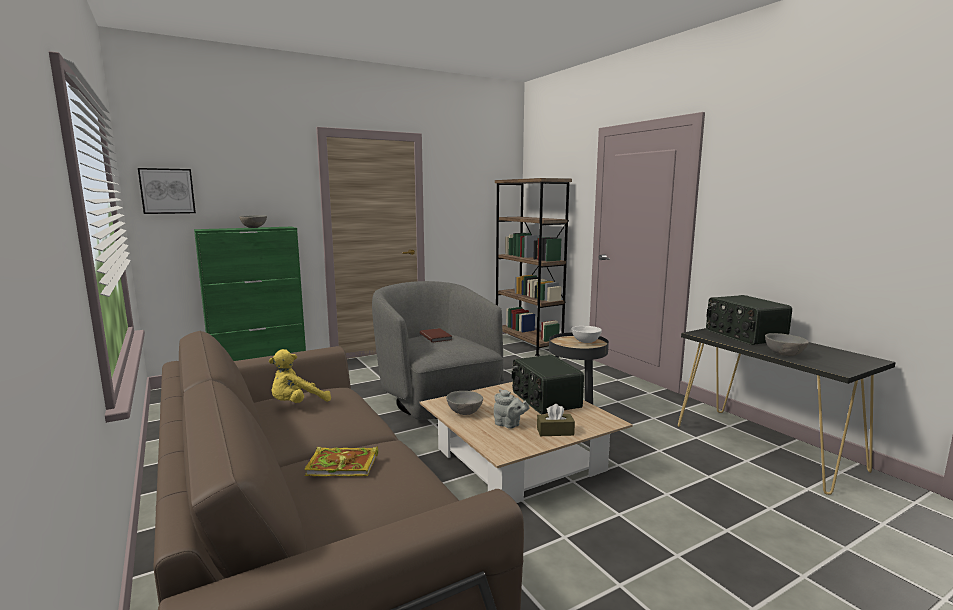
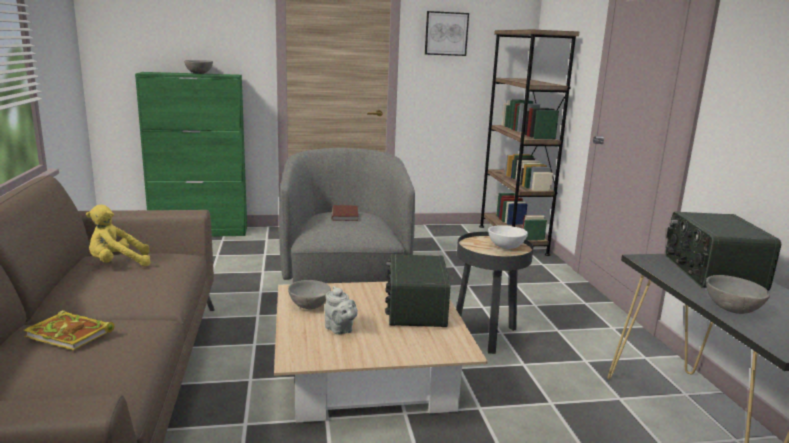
camera: 20 degrees right, 5 degrees up
picture [138,168,196,214] -> picture moved to [425,11,469,56]
brown tissue box [537,404,575,436] -> none

